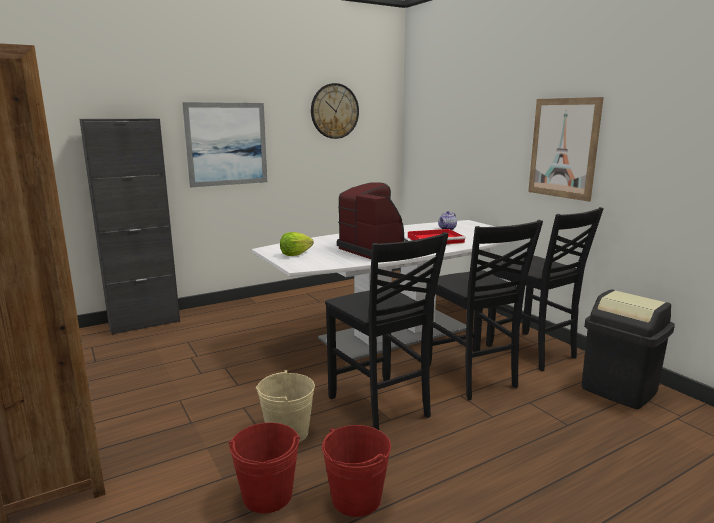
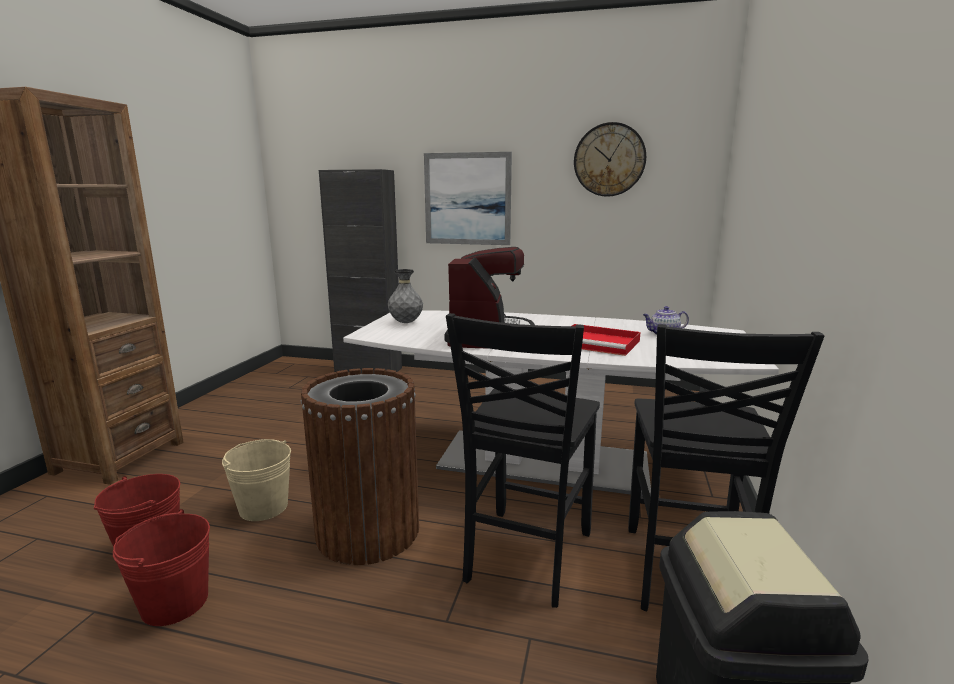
camera: 45 degrees right, 0 degrees up
lettuce [280,232,314,256] -> grey vase [388,269,423,323]
black chair [325,232,449,430] -> brown trash can [300,368,419,565]
picture [528,97,604,202] -> none

